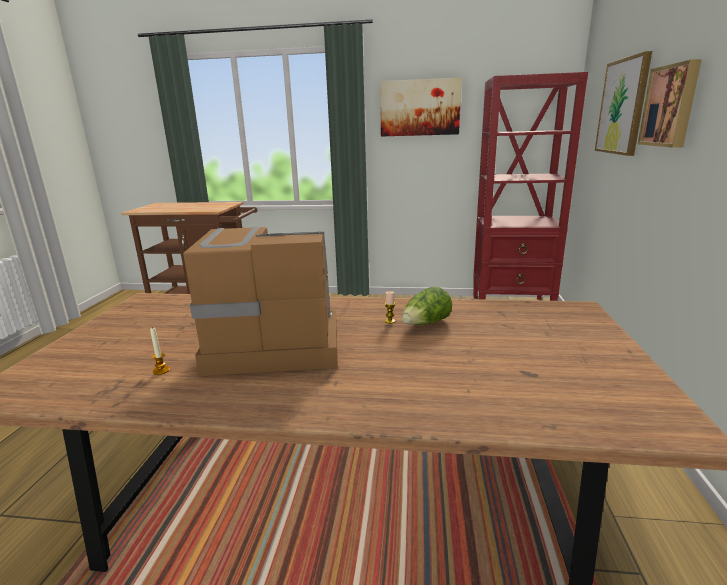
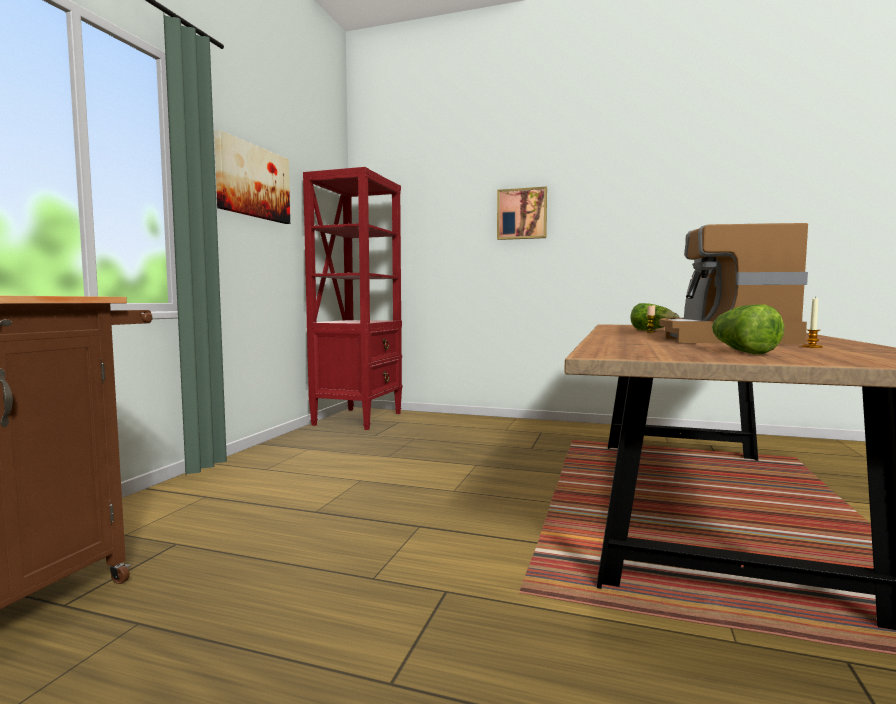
camera: 80 degrees left, 15 degrees down
picture [595,51,652,156] -> none
none -> lettuce [712,304,784,354]

